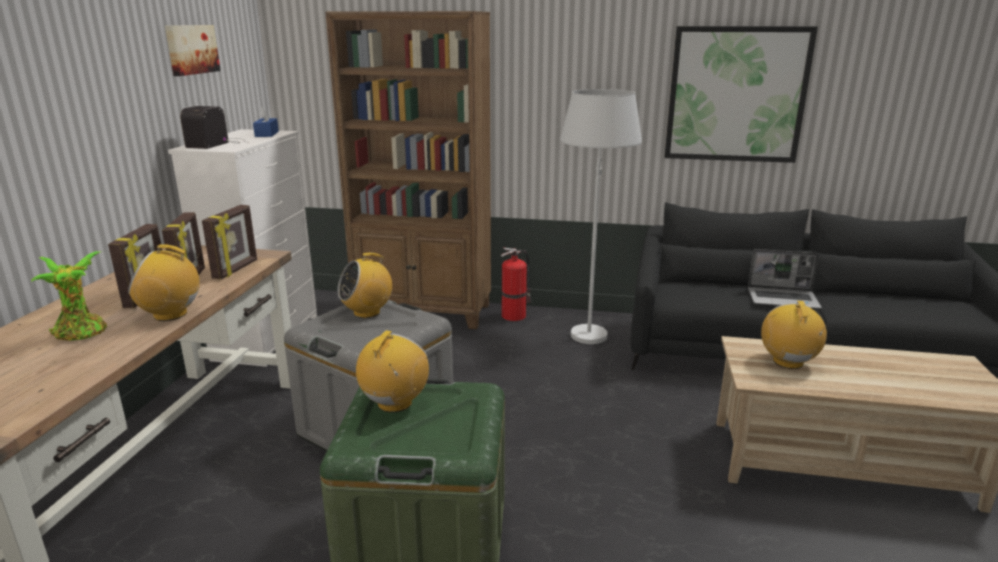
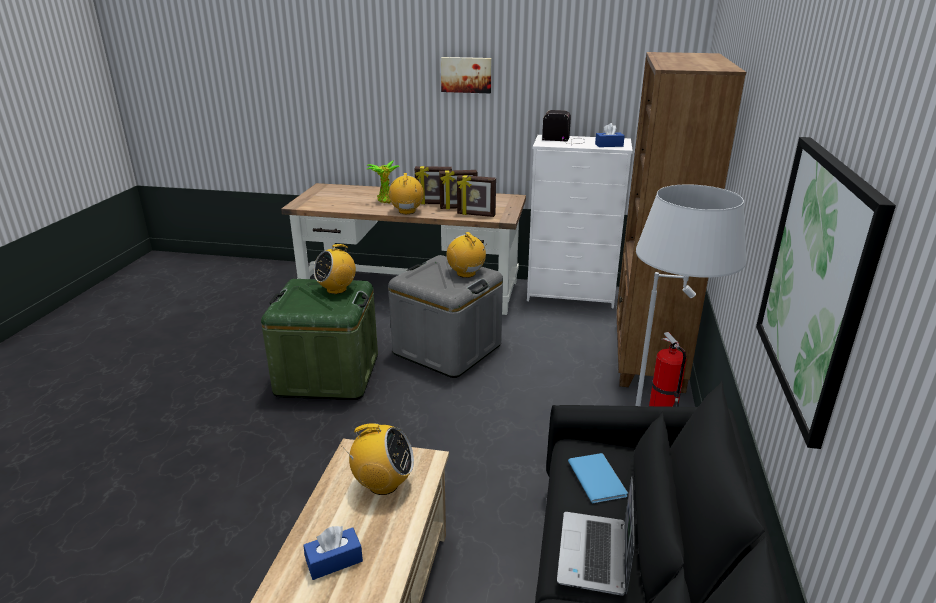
camera: 90 degrees right, 5 degrees up
picture [165,25,221,76] -> picture moved to [441,57,491,93]
radio [356,330,429,413] -> radio turned 120 degrees clockwise [313,244,356,294]
none -> blue tissue box [303,526,363,580]
none -> blue book [568,453,628,503]

